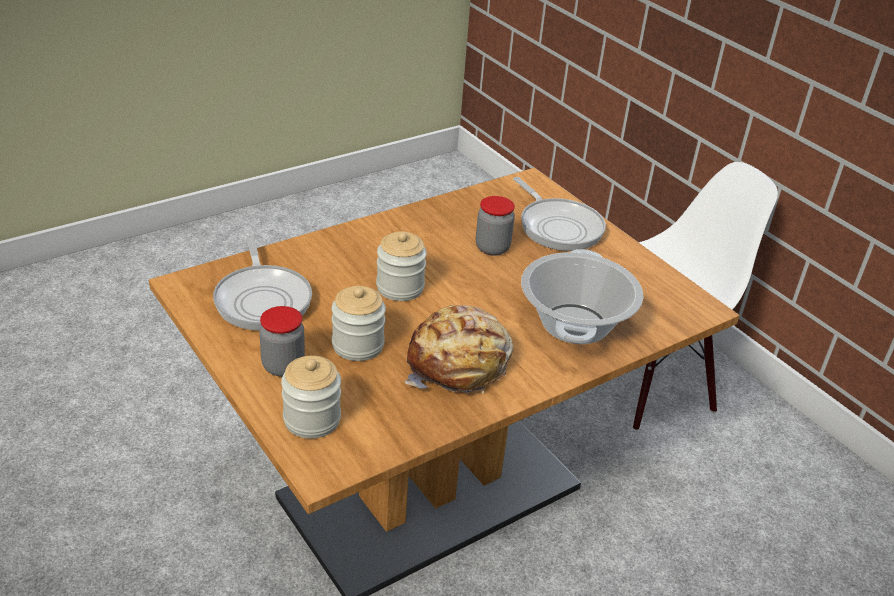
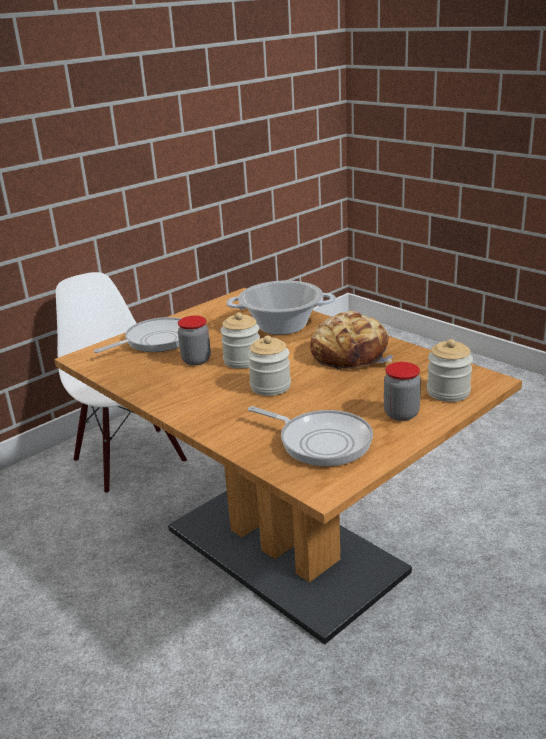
camera: 95 degrees left, 10 degrees down
frying pan [213,235,312,330] -> frying pan turned 60 degrees clockwise [248,406,373,466]
jar [332,286,386,361] -> jar moved to [220,312,260,368]

